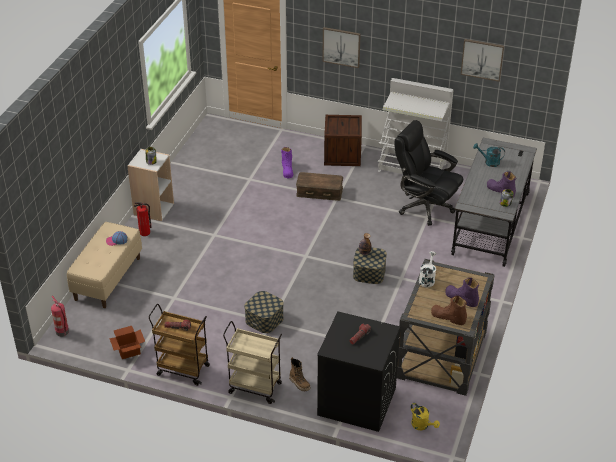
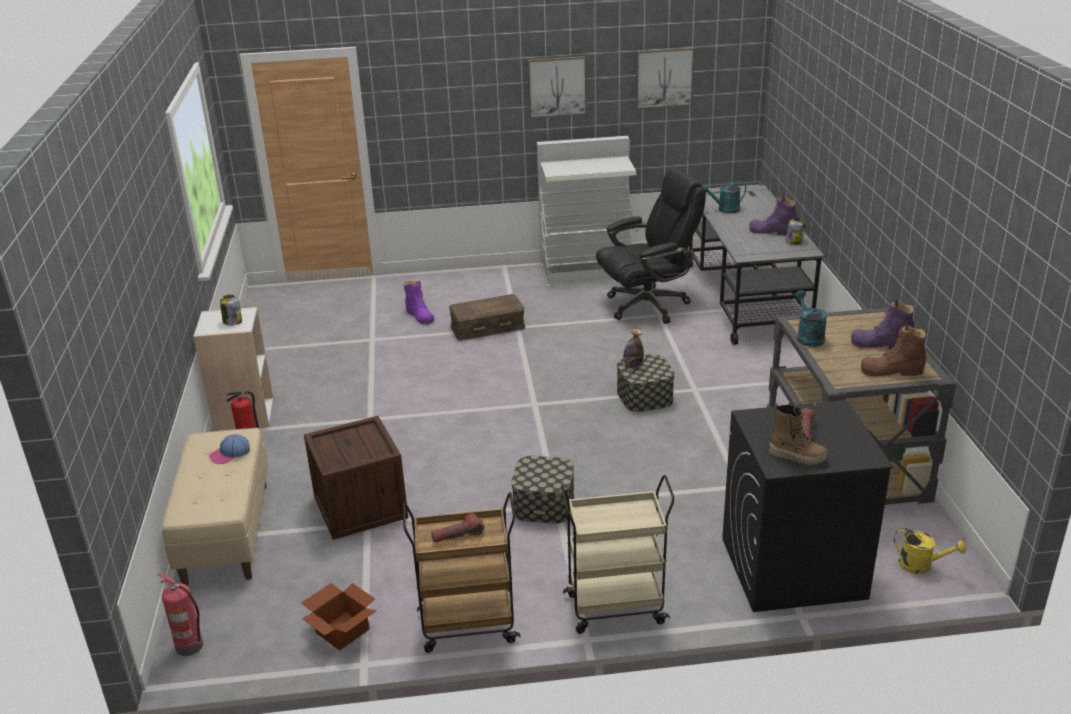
camera: 25 degrees left, 10 degrees down
boot [289,357,310,392] -> boot moved to [769,403,828,465]
picture [322,27,361,68] -> picture moved to [528,56,587,118]
crate [324,115,362,166] -> crate moved to [304,416,408,540]
black office chair [395,120,463,226] -> black office chair turned 150 degrees clockwise [596,168,706,324]
white watering can [419,251,436,287] -> turquoise watering can [794,290,827,347]

